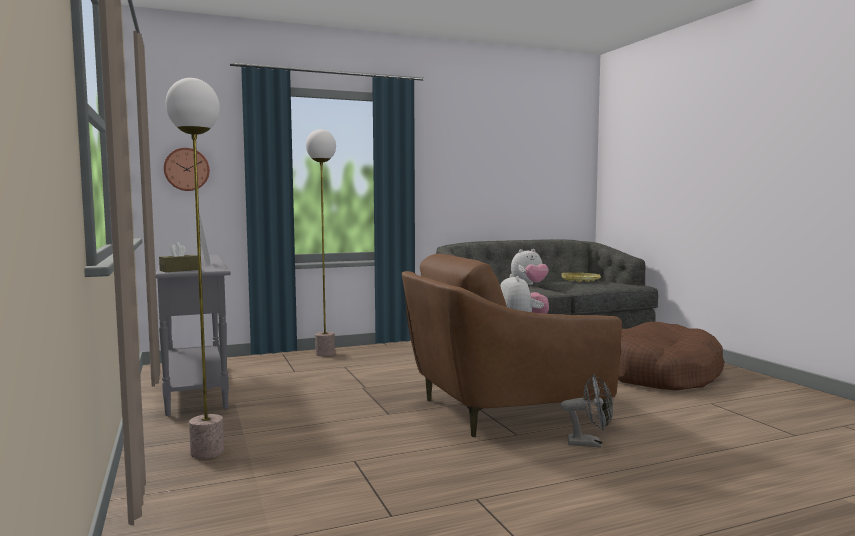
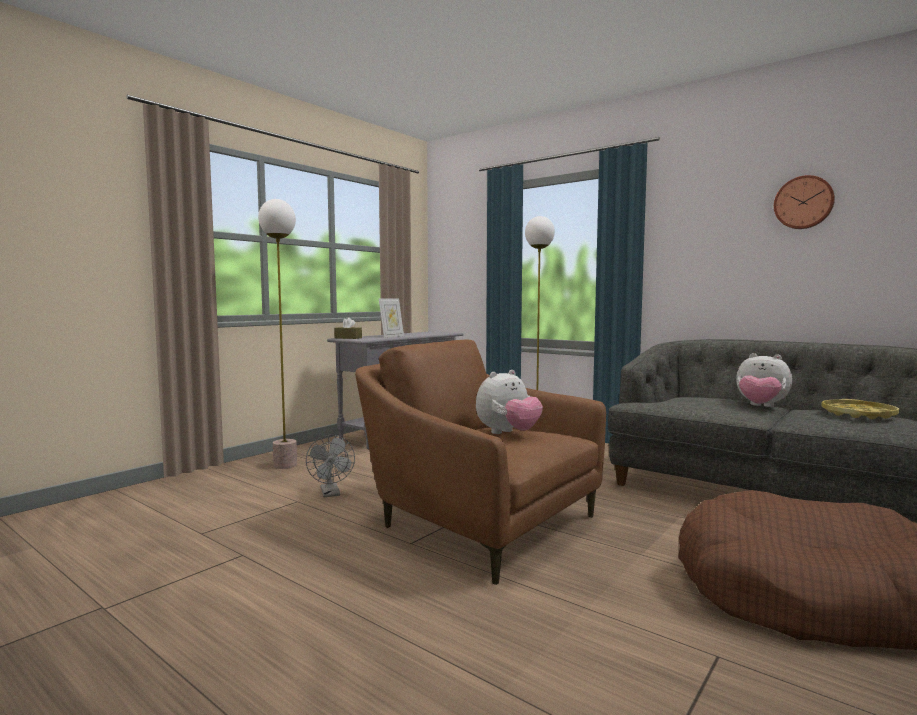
camera: 60 degrees right, 0 degrees up
wall clock [164,148,210,191] -> wall clock moved to [774,175,835,229]
grey fan [561,374,613,448] -> grey fan moved to [306,435,355,497]

